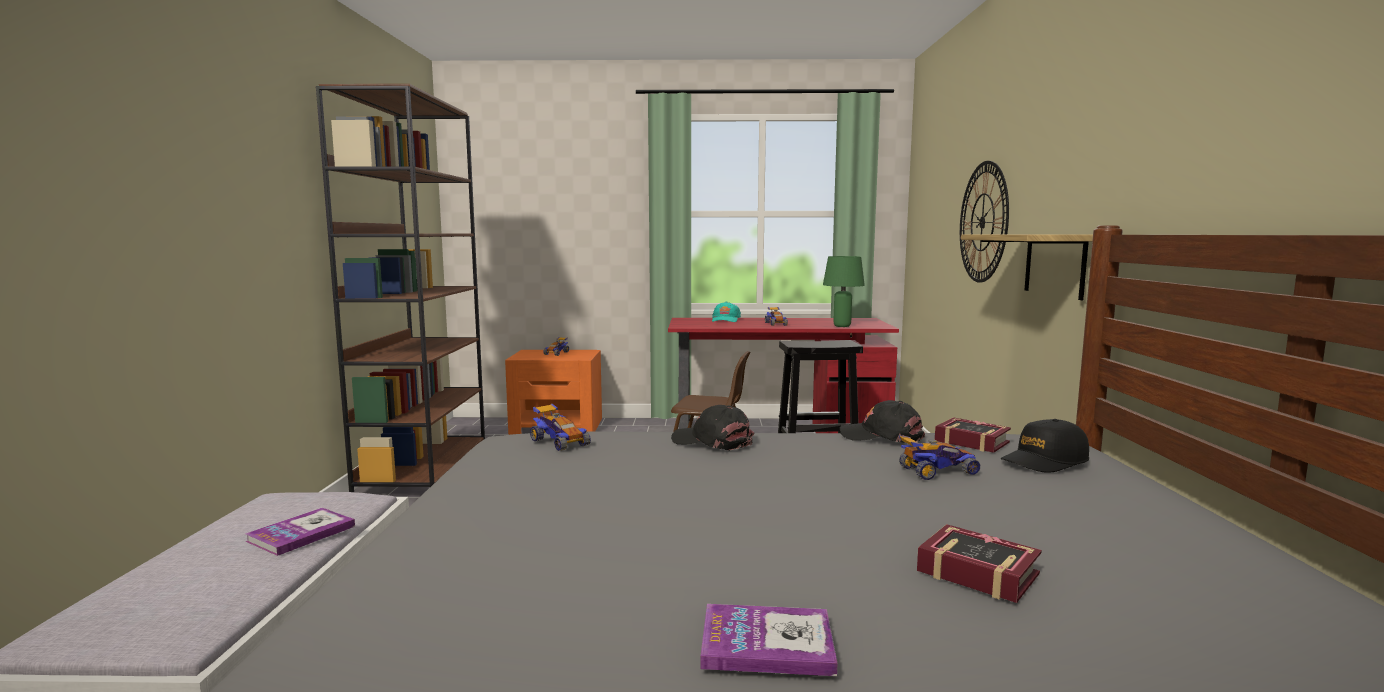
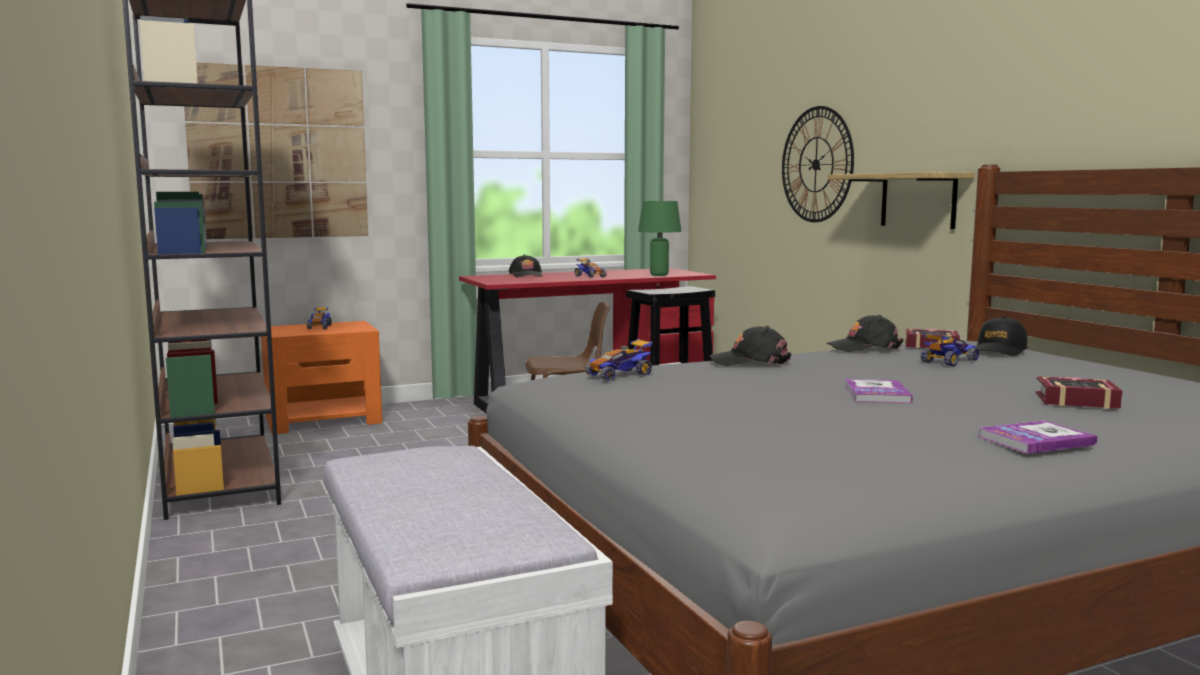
camera: 25 degrees left, 0 degrees up
book [245,508,355,556] -> book moved to [845,379,913,403]
toy car [530,404,591,451] -> toy car turned 120 degrees clockwise [585,339,652,381]
turquoise cap [712,301,741,322] -> black cap [509,255,542,277]
none -> picture [184,62,368,239]

